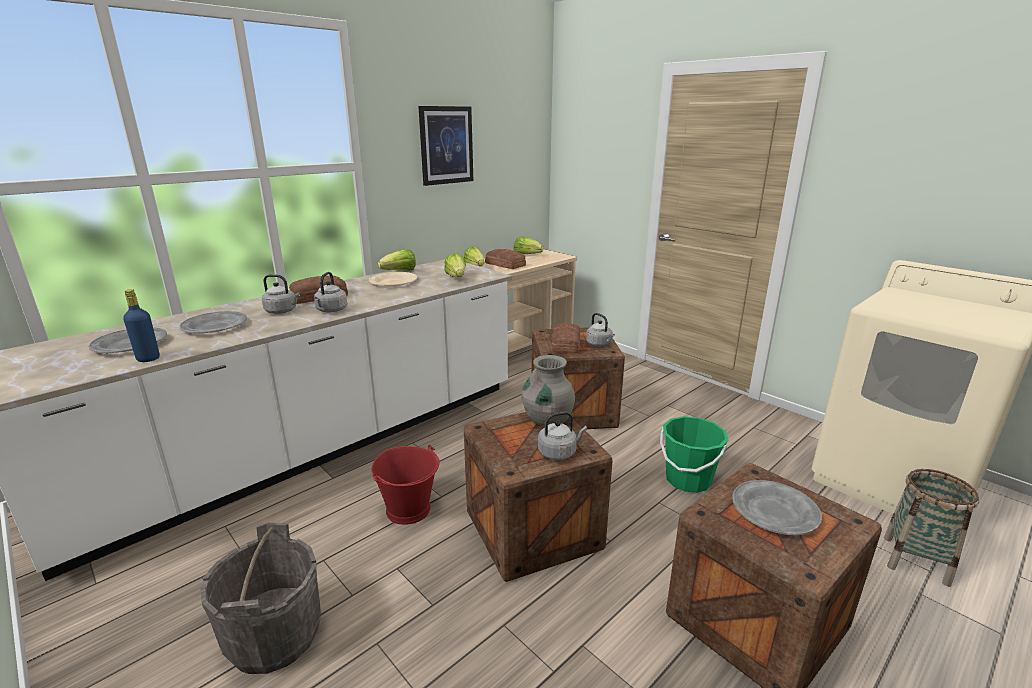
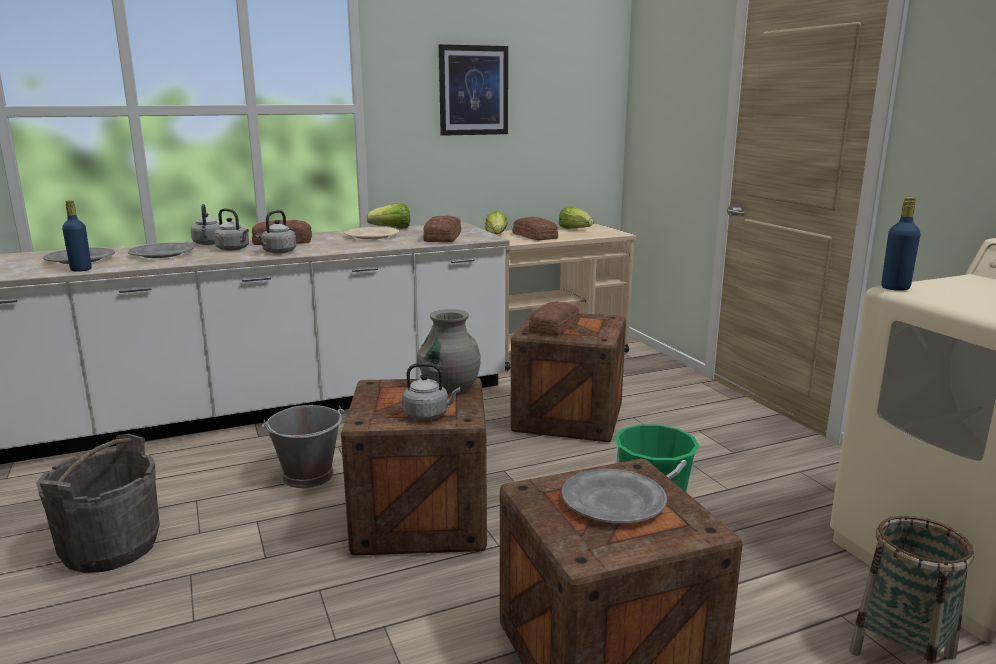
camera: 20 degrees right, 5 degrees down
red bucket [371,445,440,525] -> grey bucket [262,405,344,488]
lettuce [444,253,466,277] -> bread [423,216,461,242]
grey kettle [586,313,615,347] -> grey kettle moved to [191,204,220,245]
none -> blue bottle [881,197,921,291]

